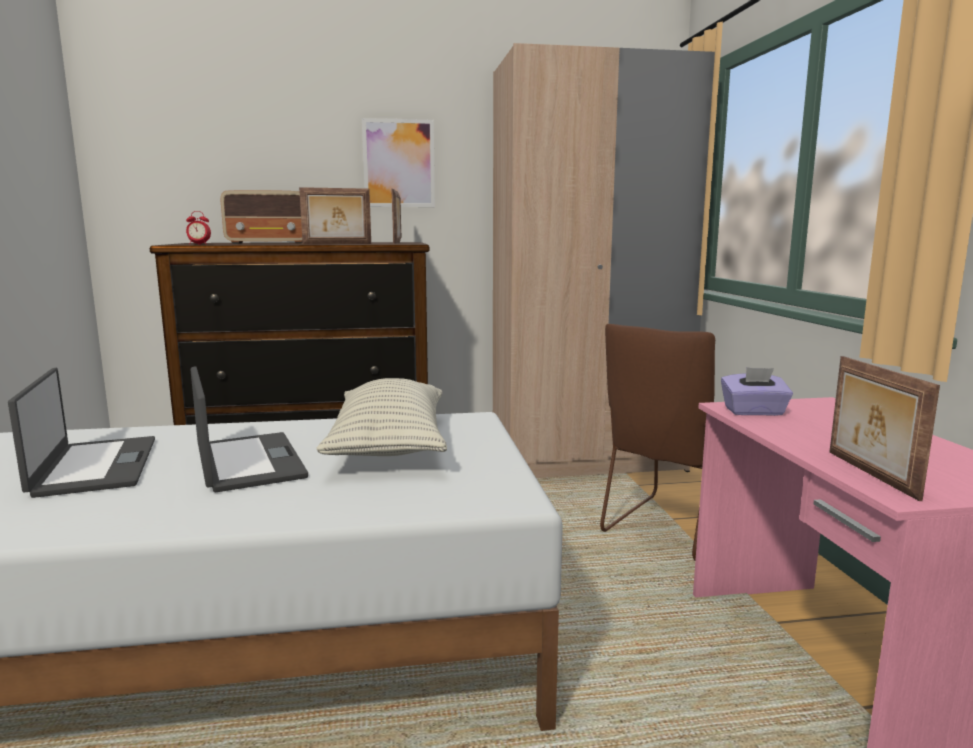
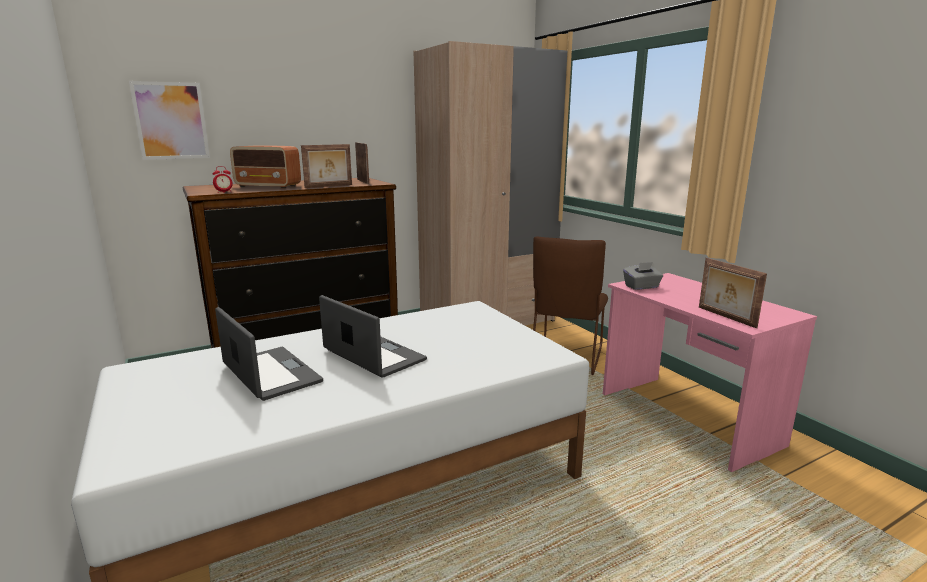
camera: 20 degrees left, 5 degrees up
radio [220,190,303,244] -> radio turned 45 degrees clockwise [230,145,301,188]
pillow [316,378,447,456] -> none
picture [362,118,435,207] -> picture moved to [129,81,210,160]
purple tissue box [721,367,793,416] -> grey tissue box [623,262,663,290]

